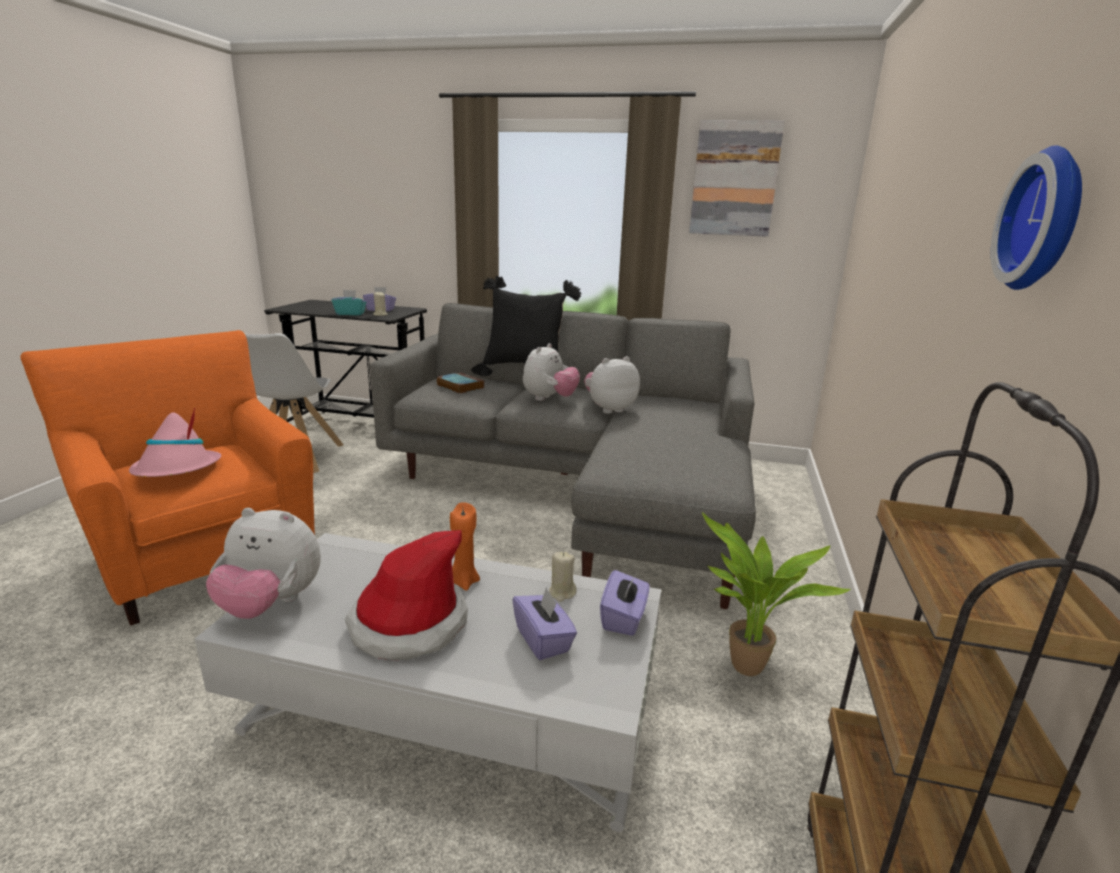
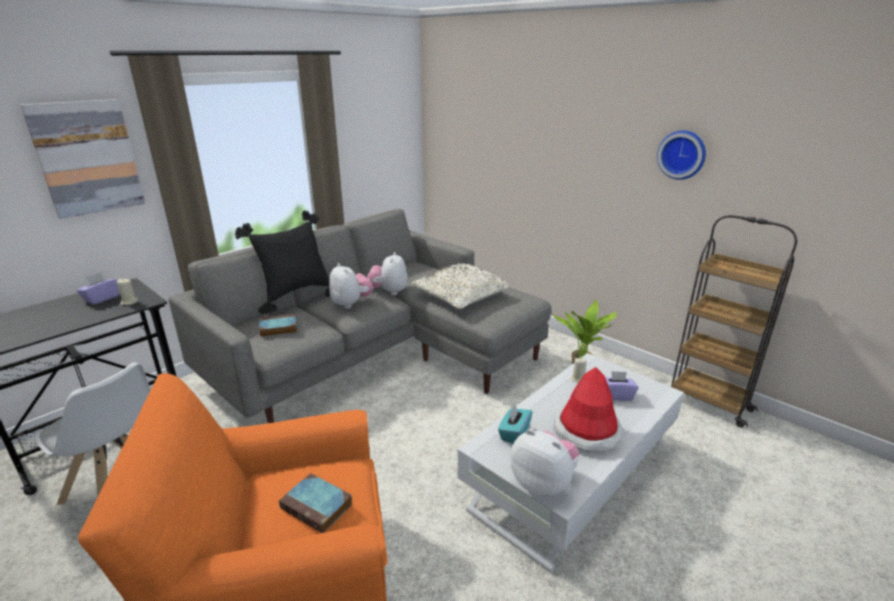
camera: 60 degrees left, 5 degrees up
pink hat [129,407,221,477] -> book [279,473,353,533]
plush toy [206,508,321,619] -> plush toy turned 90 degrees counterclockwise [510,429,579,496]
turquoise tissue box [332,290,367,315] -> turquoise tissue box moved to [498,405,533,444]
orange candle [450,502,480,591] -> none
purple tissue box [600,570,650,636] -> none
picture [689,120,785,237] -> picture moved to [20,99,145,219]
none -> beige pillow [412,263,509,309]

